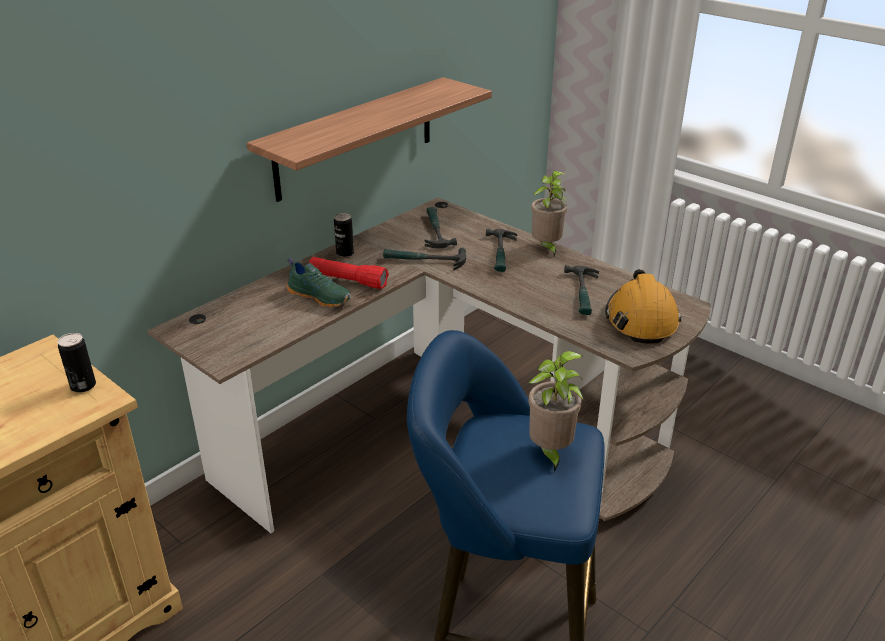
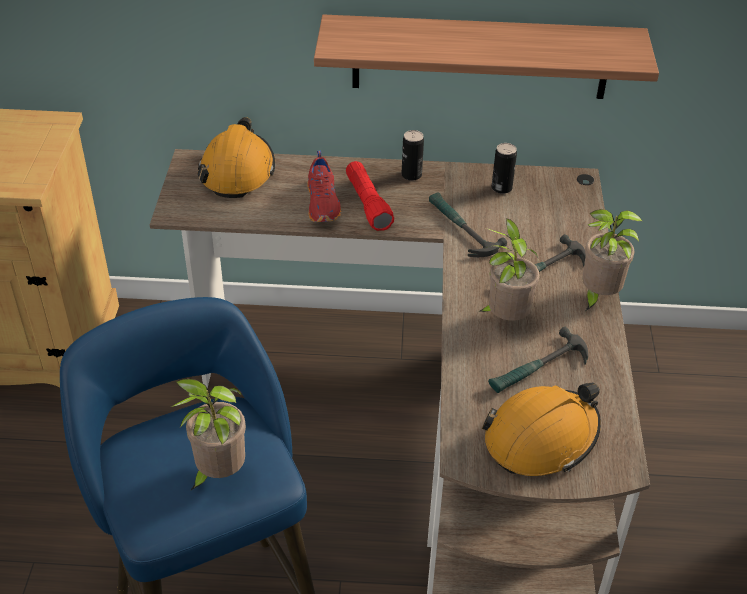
camera: 50 degrees right, 10 degrees up
can [58,333,96,393] -> can moved to [492,143,517,194]
green shoe [287,258,351,308] -> red shoe [307,150,341,222]
hammer [424,207,457,248] -> none
none -> orange hard hat [197,117,275,198]
none -> potted plant [478,219,540,321]

